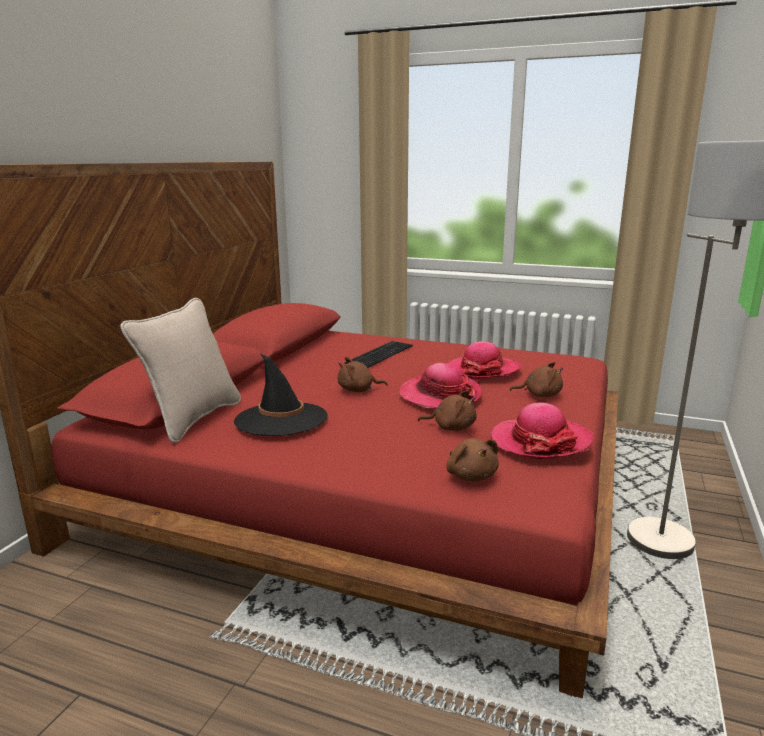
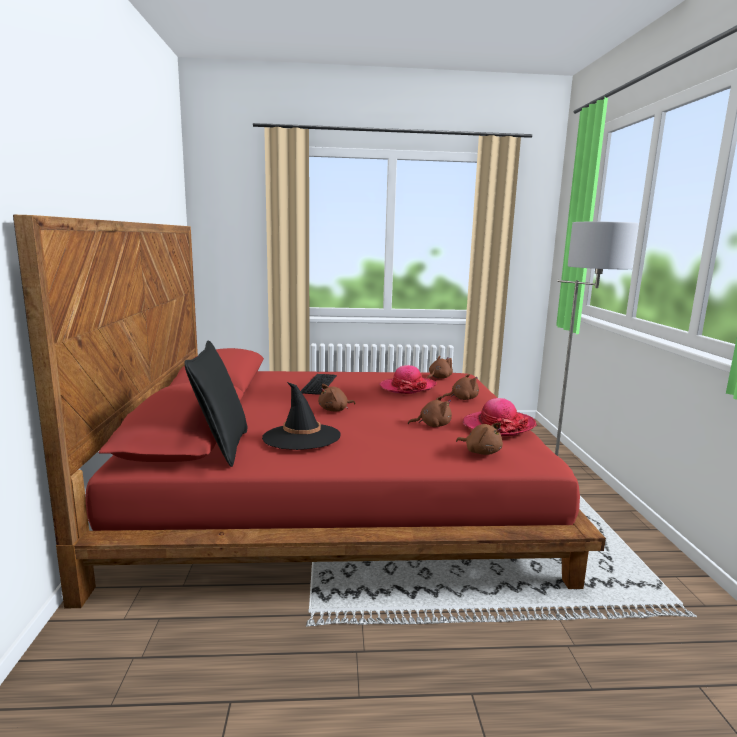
camera: 25 degrees left, 5 degrees down
beige pillow [120,298,241,443] -> black pillow [184,341,248,467]
hat [399,363,482,409] -> none
none -> brown plush toy [427,356,453,379]

